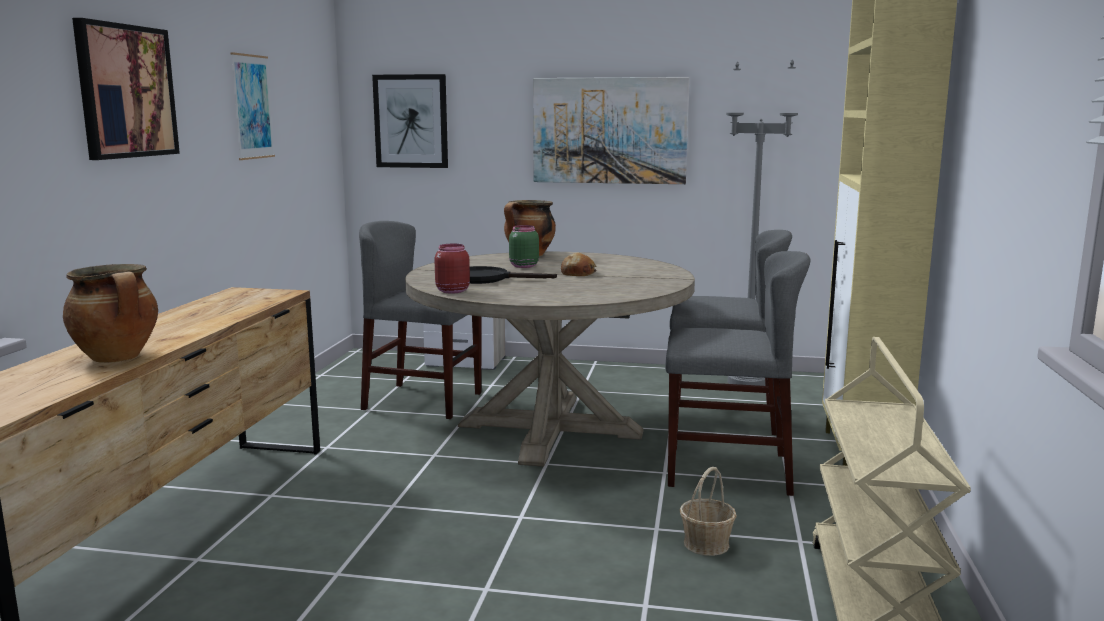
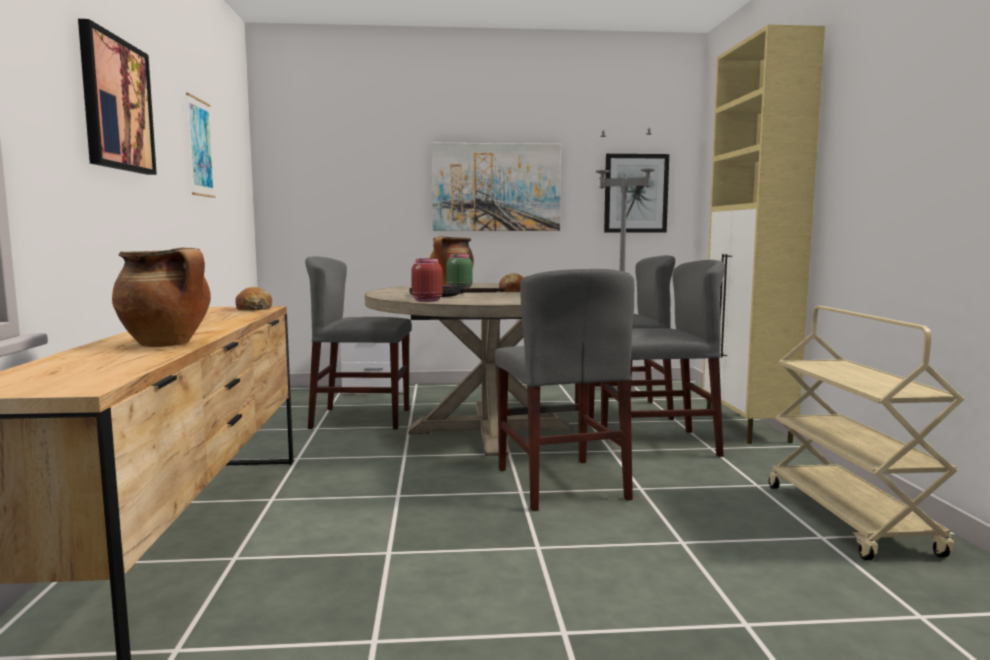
camera: 15 degrees left, 5 degrees down
picture [372,74,448,168] -> picture moved to [604,154,669,233]
basket [680,467,737,556] -> none
none -> bread [236,287,272,310]
none -> grey chair [495,269,634,511]

